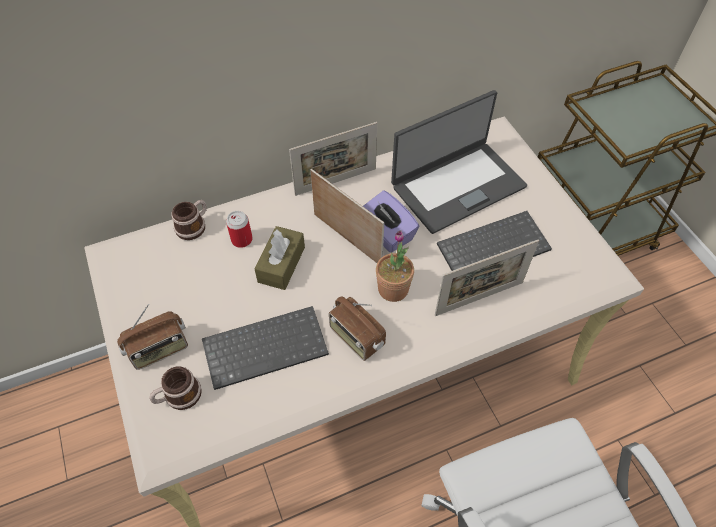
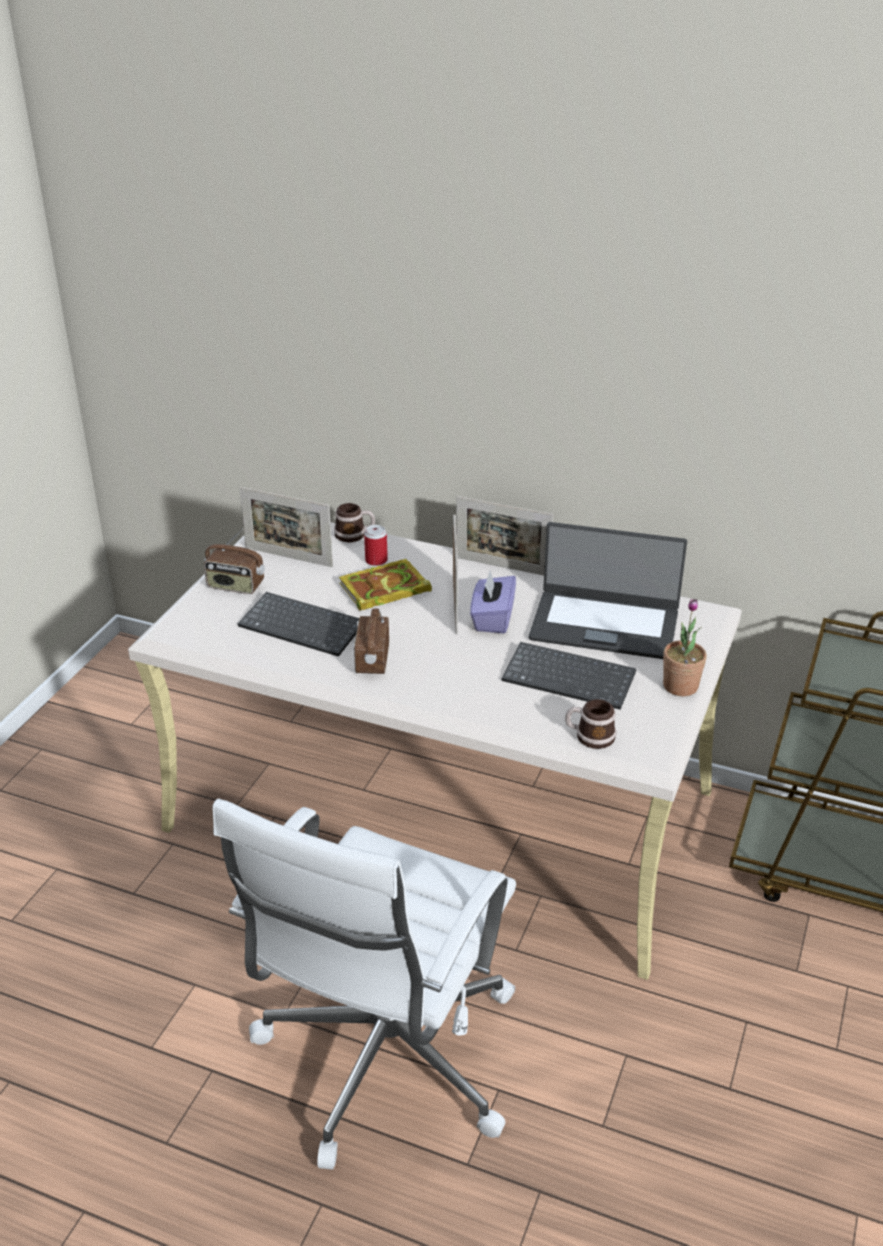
camera: 45 degrees right, 20 degrees down
mug [149,366,202,410] -> mug moved to [565,699,616,749]
brown tissue box [254,226,305,290] -> book [339,559,432,611]
potted plant [376,230,414,302] -> potted plant moved to [663,598,707,696]
picture frame [435,240,539,316] -> picture frame moved to [239,487,333,567]

